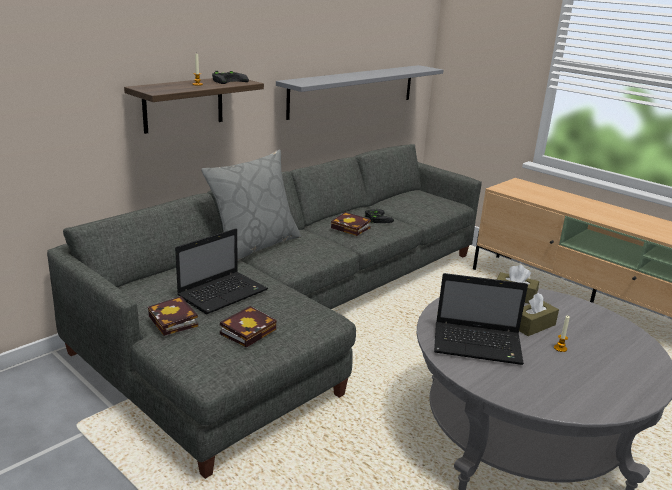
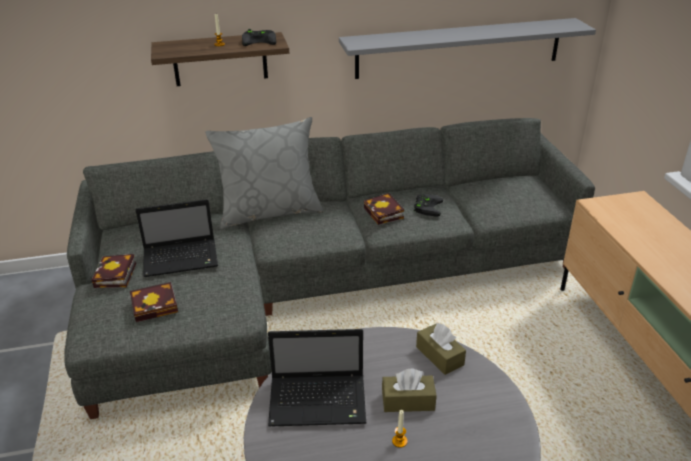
camera: 35 degrees right, 10 degrees up
laptop [434,273,528,365] -> laptop turned 45 degrees counterclockwise [268,329,366,427]

